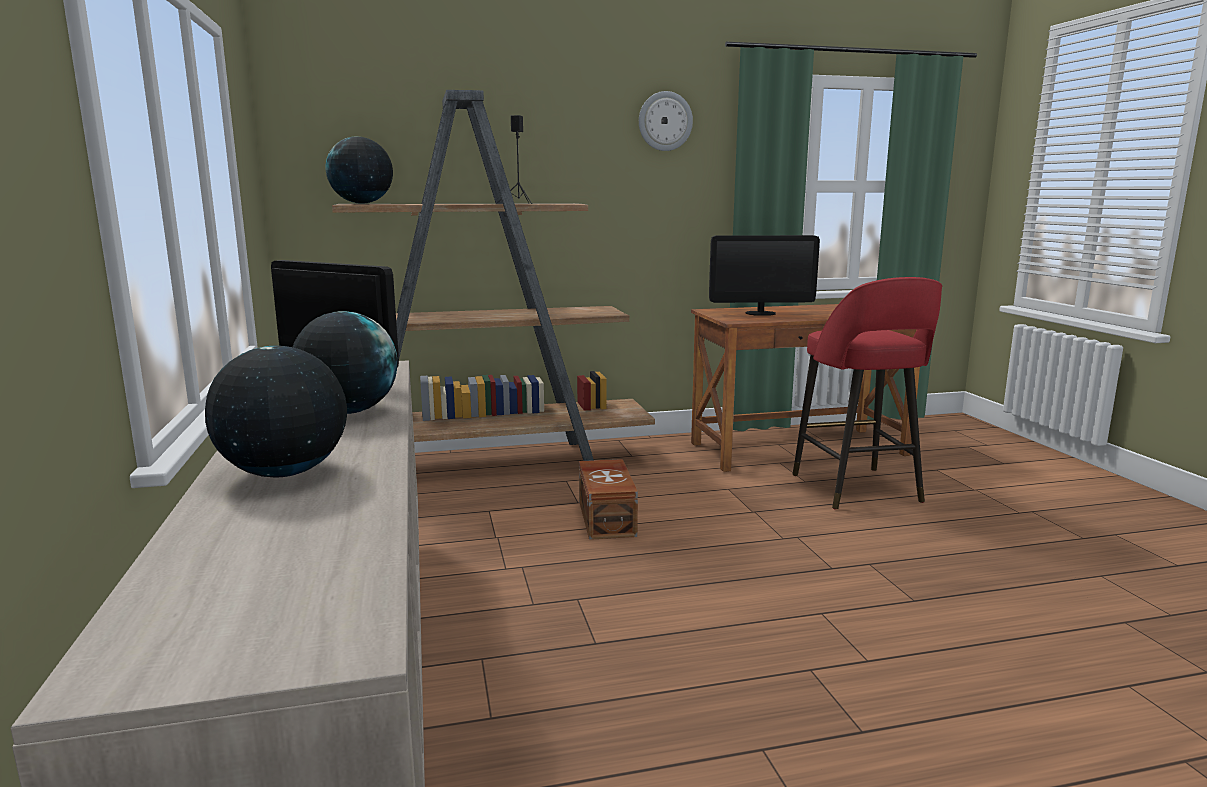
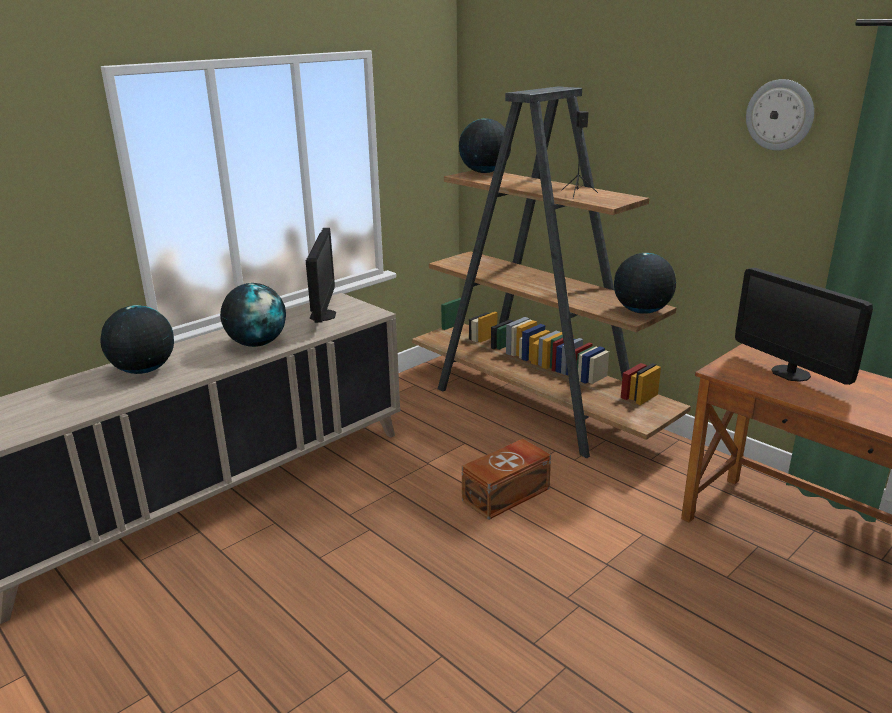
camera: 60 degrees right, 10 degrees up
red stool [793,277,942,510] -> none
none -> globe [614,253,676,314]

